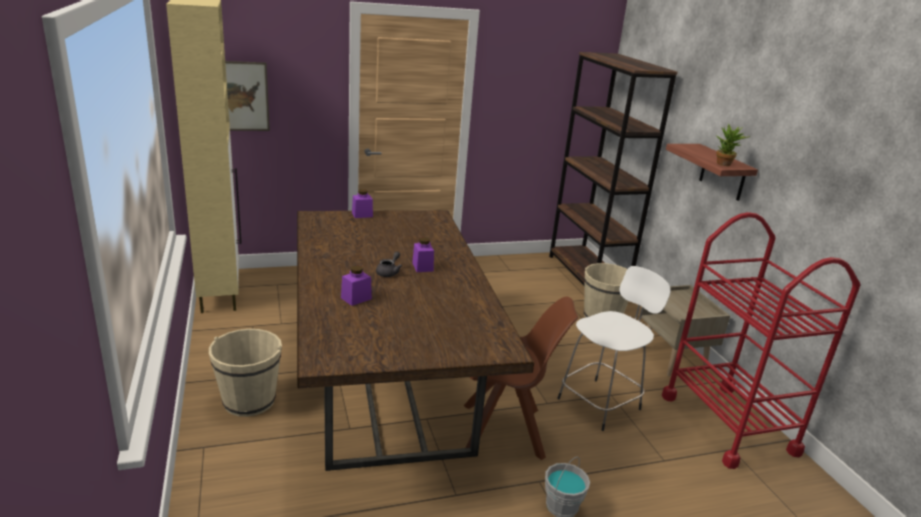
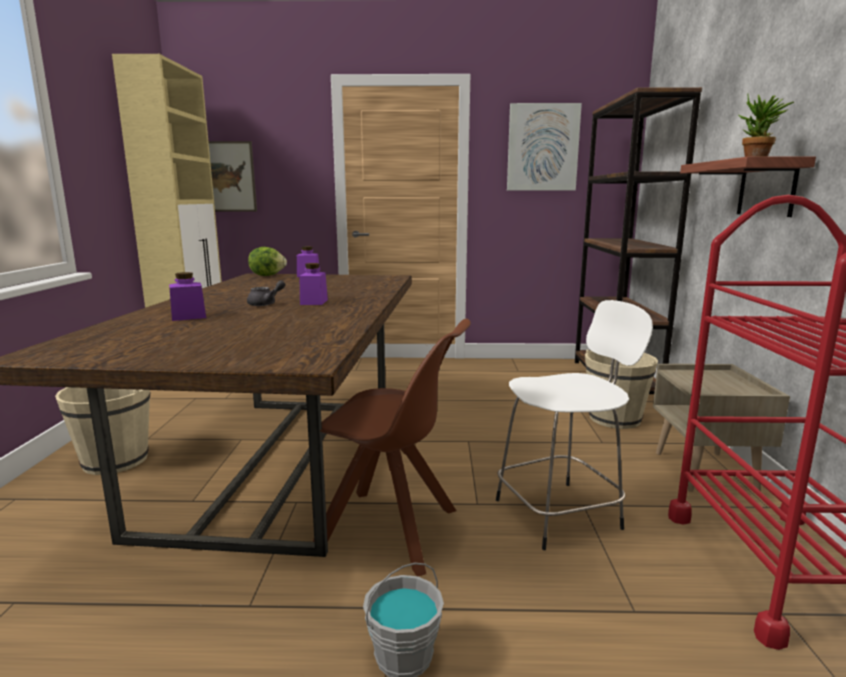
camera: 20 degrees right, 10 degrees down
none -> lettuce [248,247,287,276]
none -> picture [507,103,582,191]

